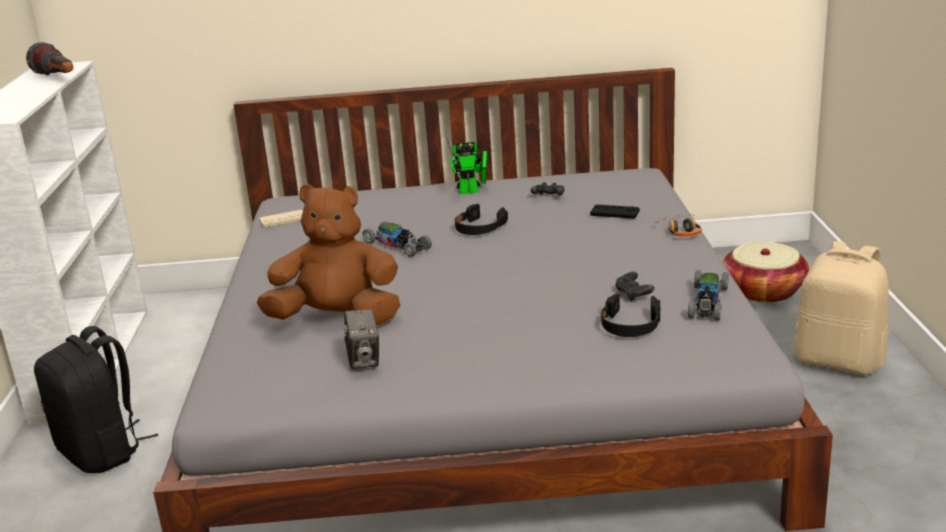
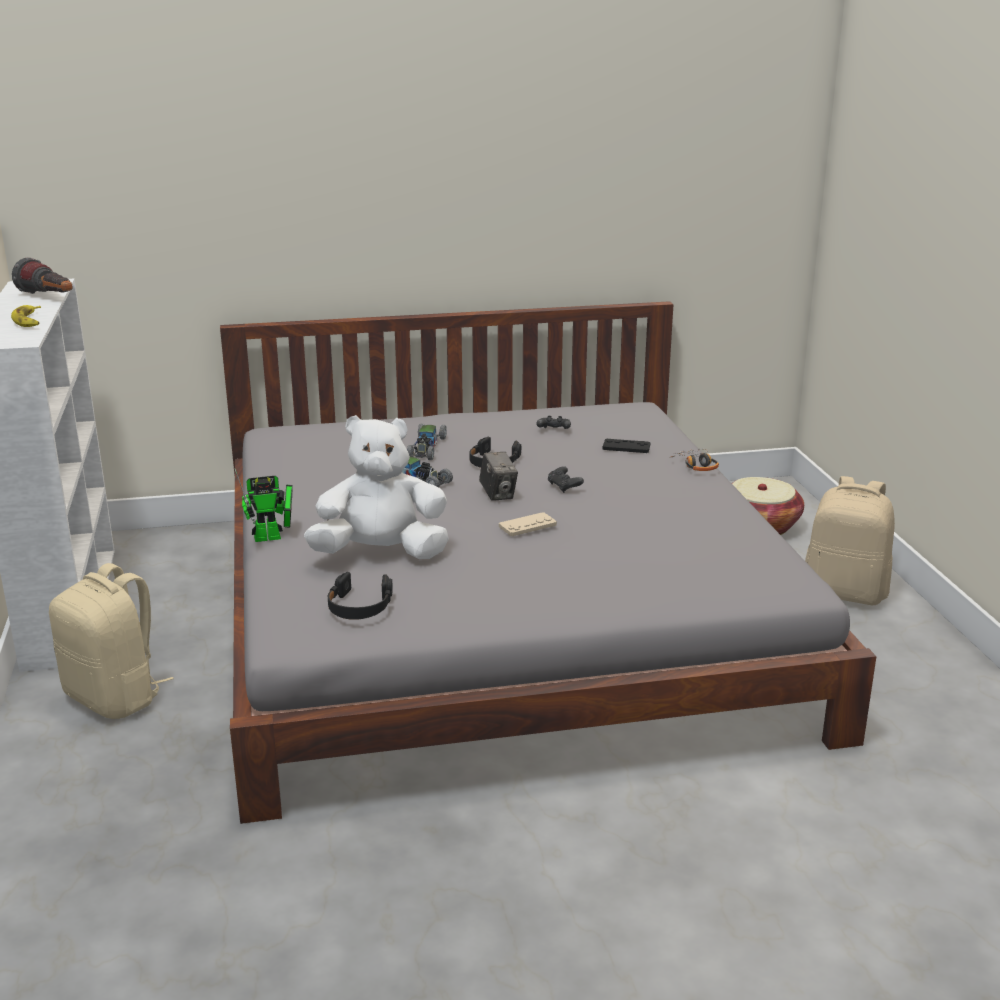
camera: 10 degrees left, 0 degrees up
black backpack [34,326,158,473] -> beige backpack [49,563,174,719]
brown plush toy [257,184,400,326] -> white plush toy [304,415,449,559]
beige game controller [259,210,303,227] -> beige game controller moved to [499,512,557,536]
camera [344,309,379,369] -> camera moved to [479,452,518,501]
toy robot [445,133,488,194] -> toy robot moved to [234,468,293,542]
black headphones [601,293,660,337] -> black headphones moved to [328,572,393,620]
black game controller [615,271,654,302] -> black game controller moved to [548,466,584,493]
toy car [688,270,729,320] -> toy car moved to [407,424,447,460]
none -> banana [11,305,41,327]

